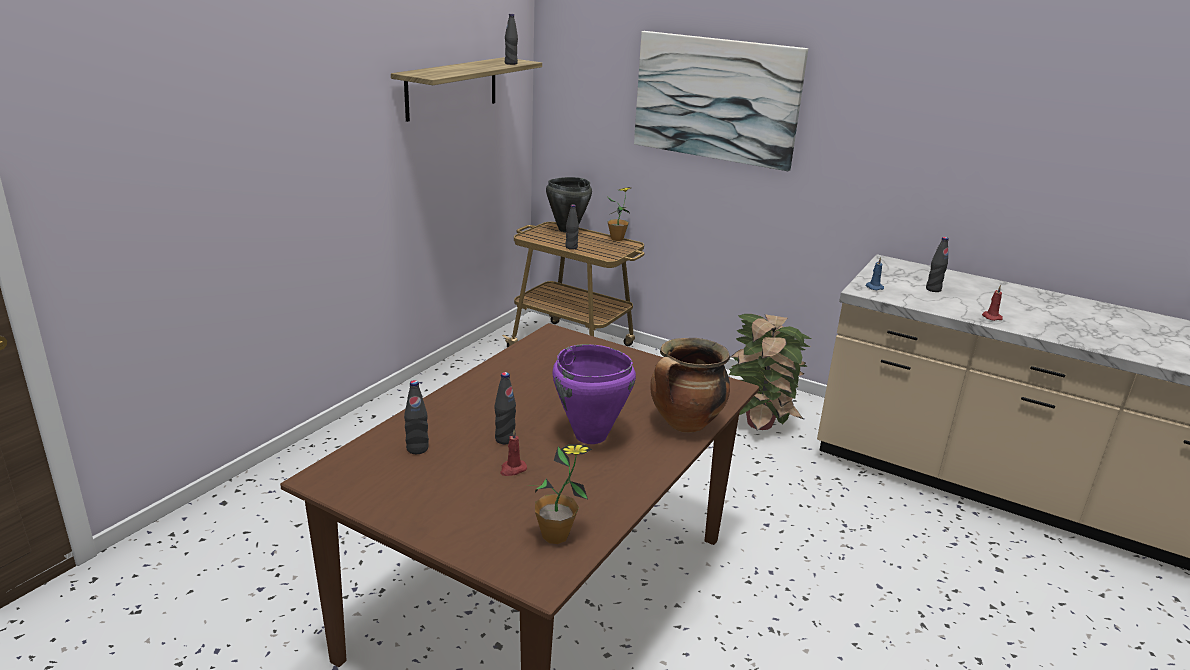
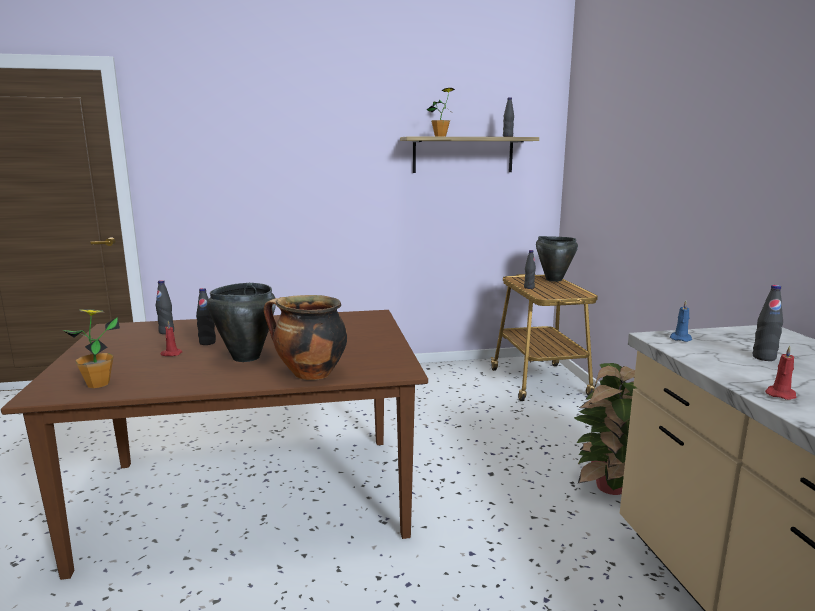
camera: 50 degrees right, 10 degrees down
purple cooking pot [552,344,636,444] -> black cooking pot [207,283,276,362]
potted plant [608,187,631,241] -> potted plant moved to [427,88,455,137]
picture [634,31,808,171] -> none

